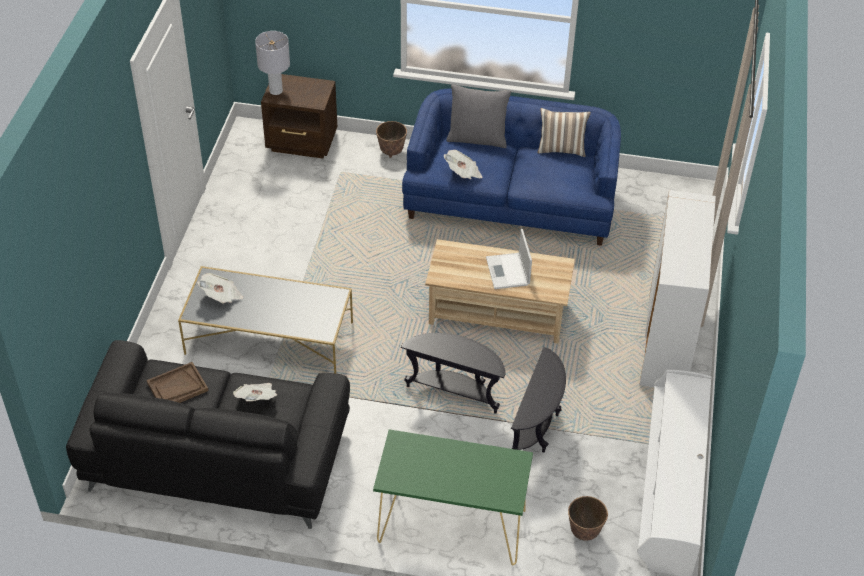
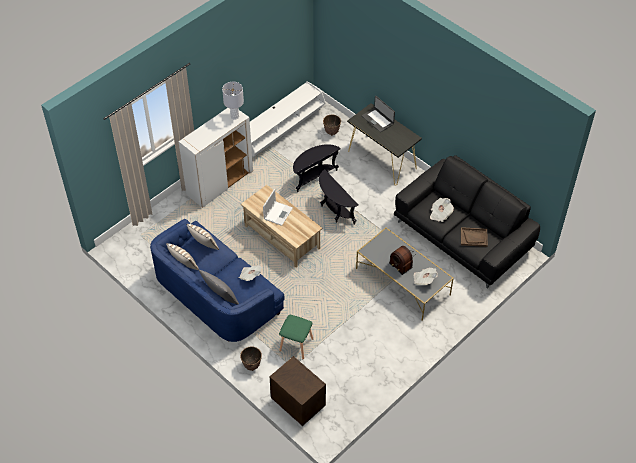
camera: 145 degrees left, 5 degrees up
grey table lamp [255,31,290,95] -> grey table lamp moved to [222,82,244,120]
green console table [373,429,533,565] -> black console table [347,103,422,185]
none -> pillow [186,224,219,250]
none -> green stool [279,315,313,360]
none -> laptop [362,96,395,132]
none -> radio [389,246,415,275]

